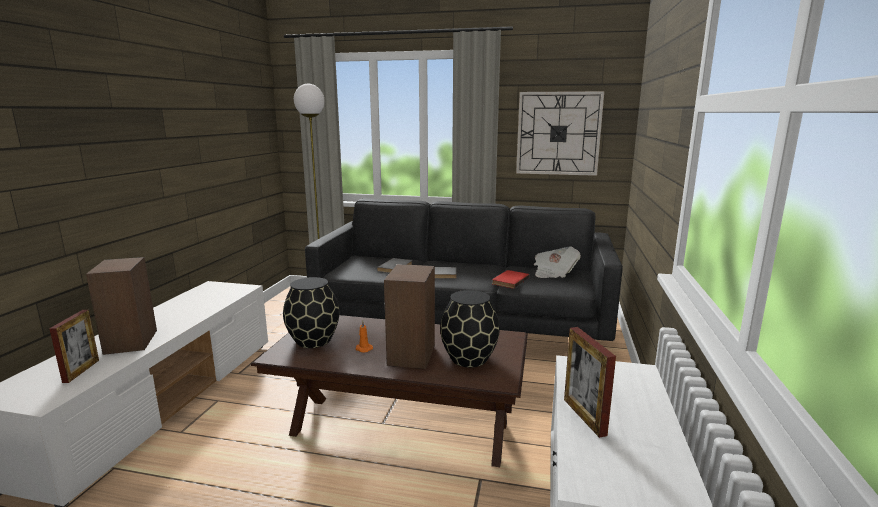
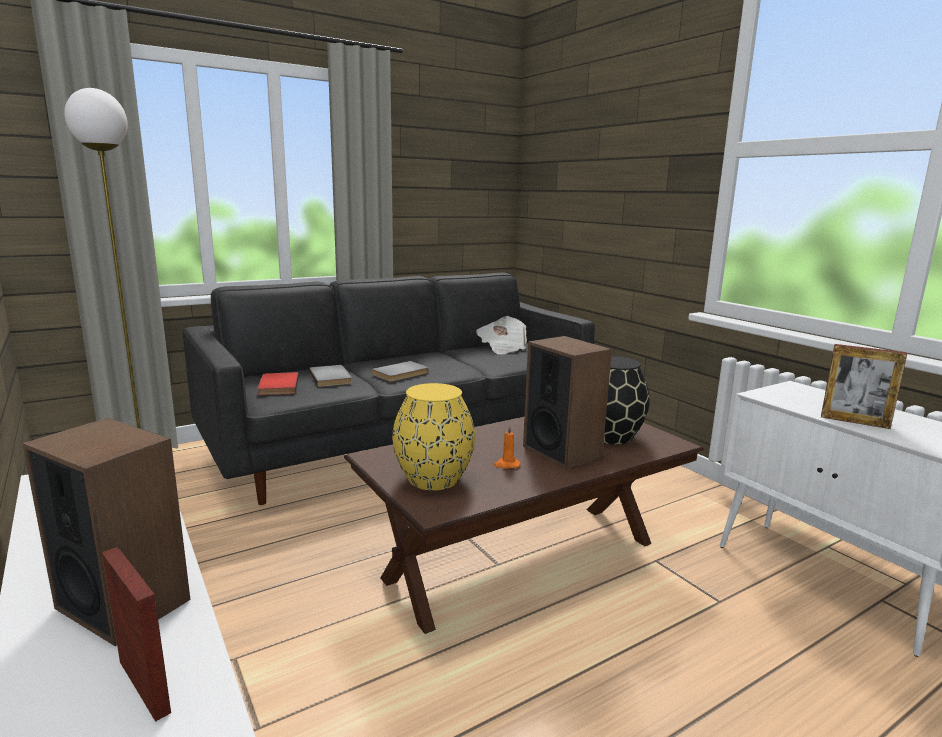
camera: 45 degrees left, 0 degrees up
black vase [283,277,339,348] -> yellow vase [392,383,475,491]
red book [492,270,530,289] -> red book moved to [258,372,299,395]
wall clock [516,91,604,176] -> none

